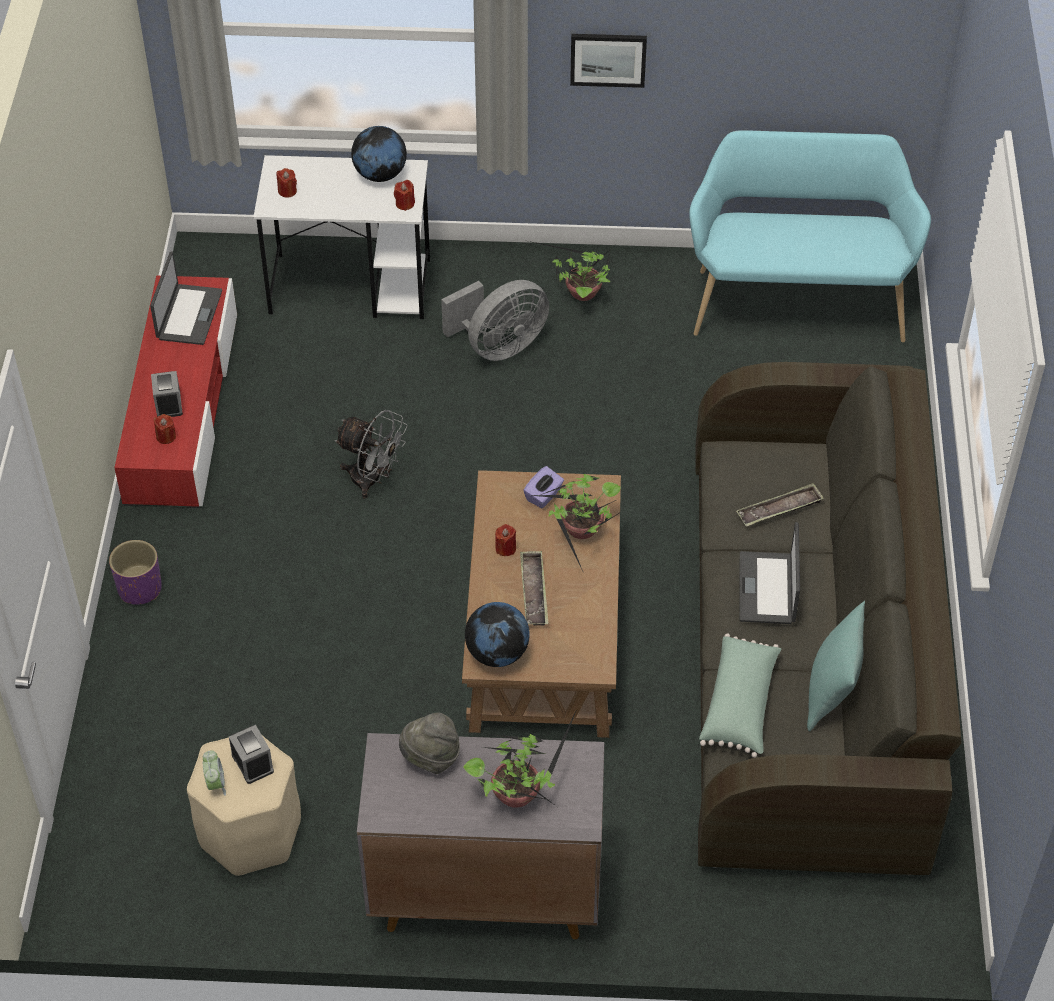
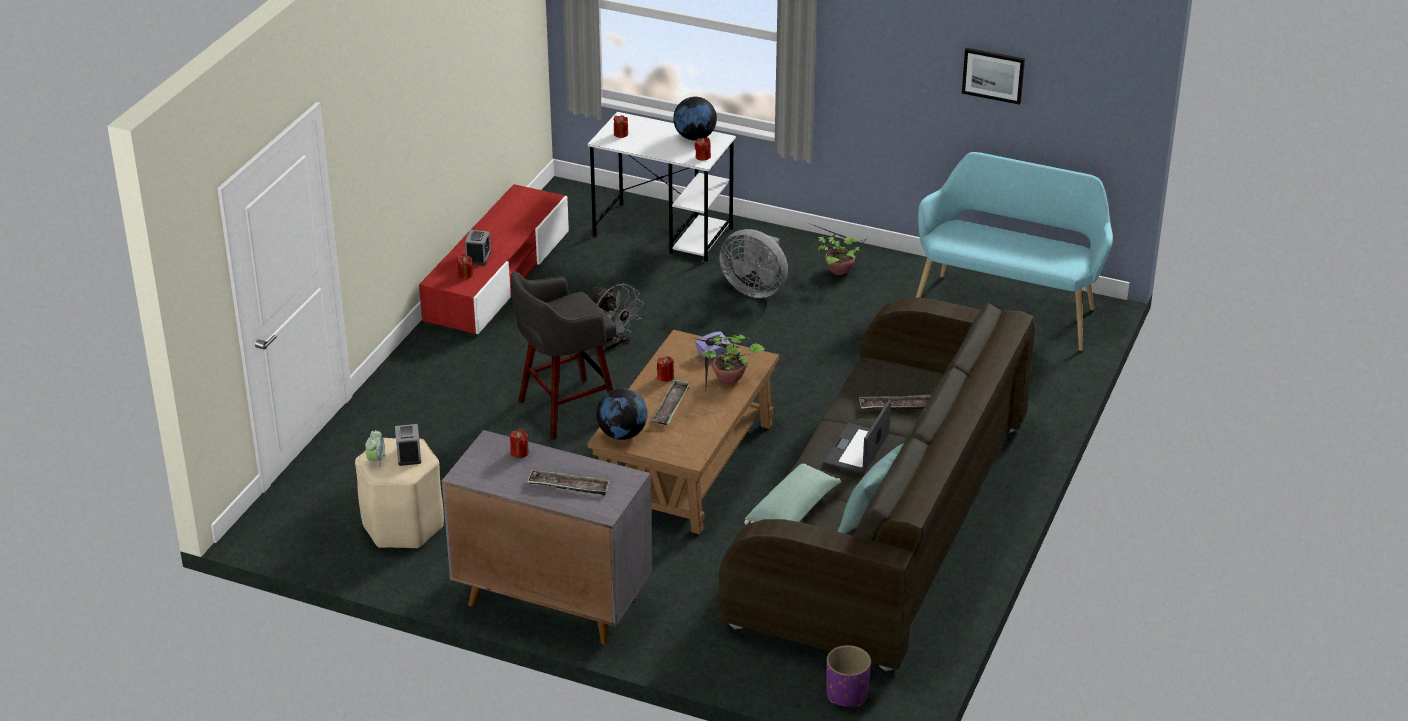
camera: 20 degrees right, 15 degrees down
purple planter [109,540,162,605] -> purple planter moved to [826,645,871,707]
laptop [150,251,222,345] -> none
grey hat [399,713,460,774] -> red candle [510,429,529,458]
grey fan [441,280,549,361] -> grey fan turned 45 degrees clockwise [719,229,788,298]
potted plant [463,707,578,808] -> tray [527,469,611,496]
picture [570,34,647,88] -> picture moved to [962,48,1025,105]
none -> grey stool [511,271,616,440]

